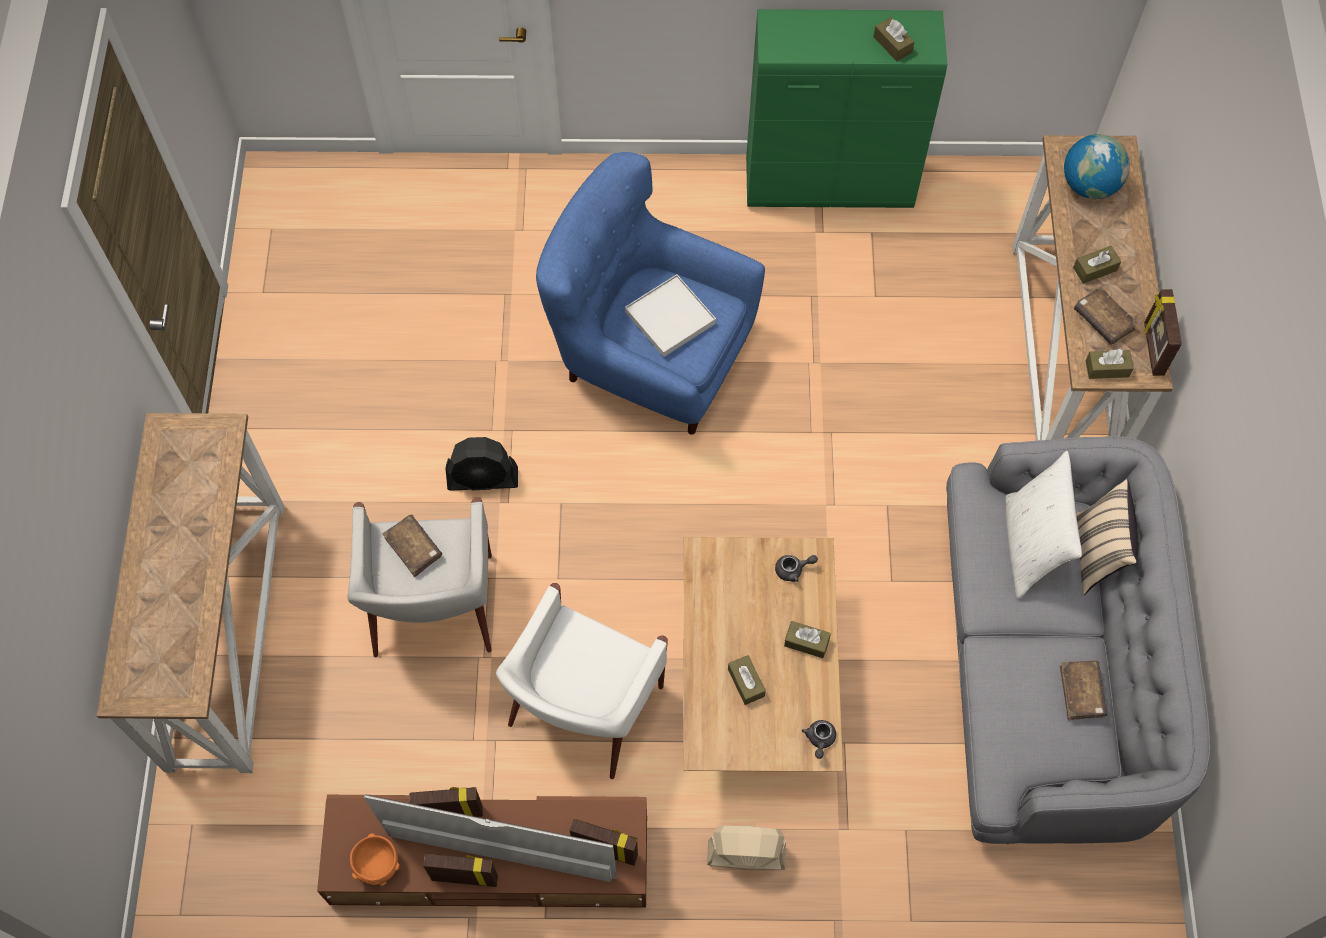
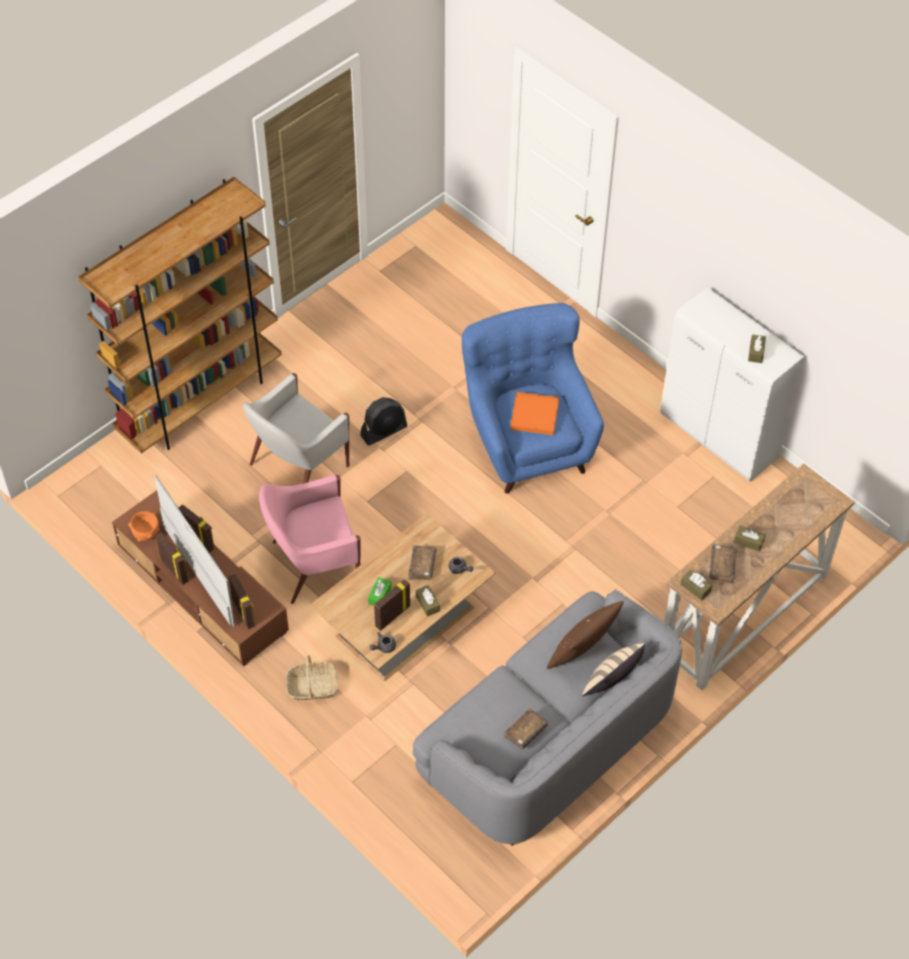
camera: 45 degrees right, 10 degrees down
console table [97,413,284,773] -> brown bookcase [78,177,282,454]
brown book [382,515,442,577] -> brown book moved to [408,545,437,580]
black fan [445,437,518,491] -> black fan turned 75 degrees counterclockwise [360,397,407,446]
white armchair [496,583,668,779] -> pink armchair [259,474,361,604]
white tray [625,274,716,357] -> orange tray [510,392,559,435]
beige fan [707,825,786,870] -> basket [285,655,338,700]
brown tissue box [728,655,766,705] -> green tissue box [368,577,392,606]
green cabinet [746,9,947,208] -> white cabinet [660,287,804,482]
white pillow [1005,451,1082,599] -> brown pillow [547,601,624,669]
globe [1064,134,1130,199] -> none
picture frame [1144,289,1182,376] -> picture frame moved to [374,579,410,631]

